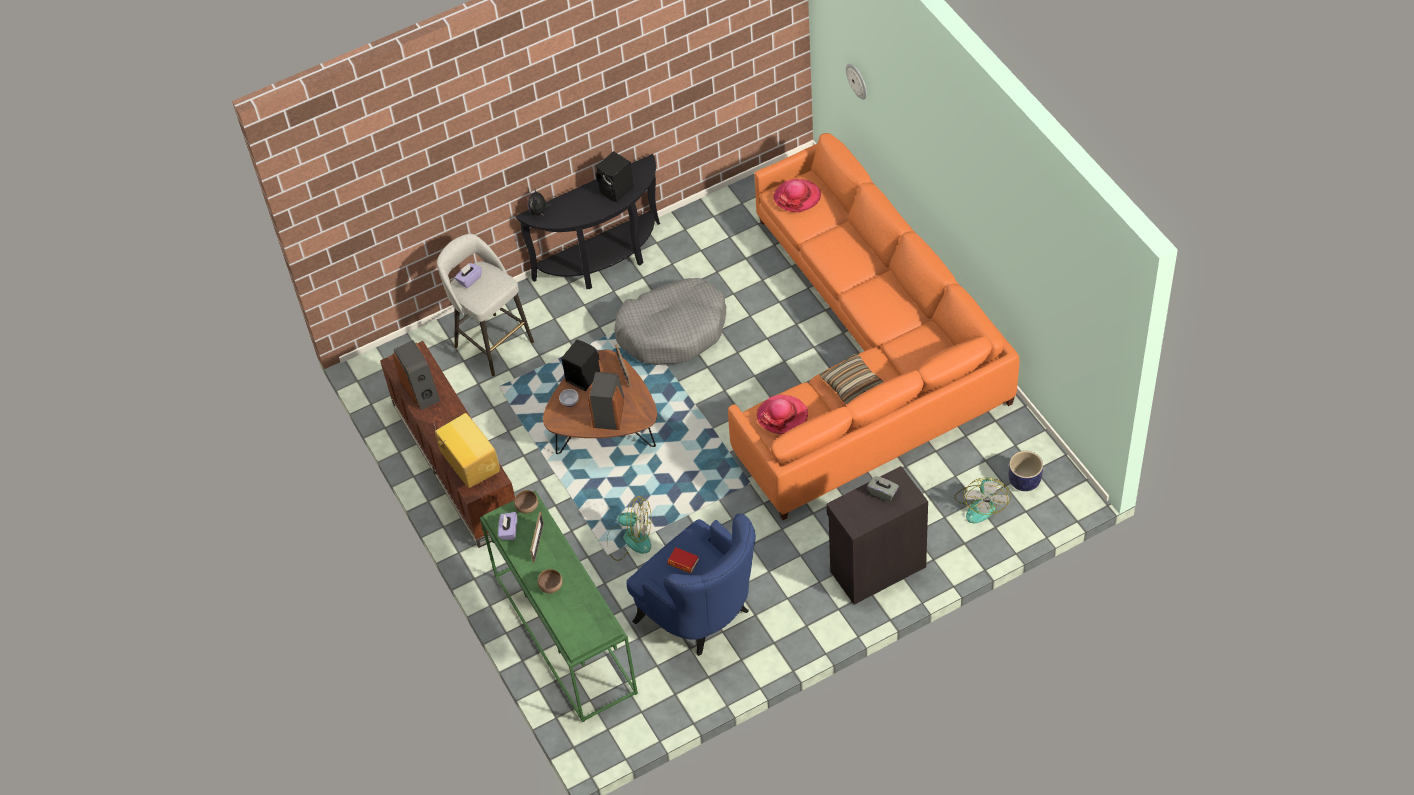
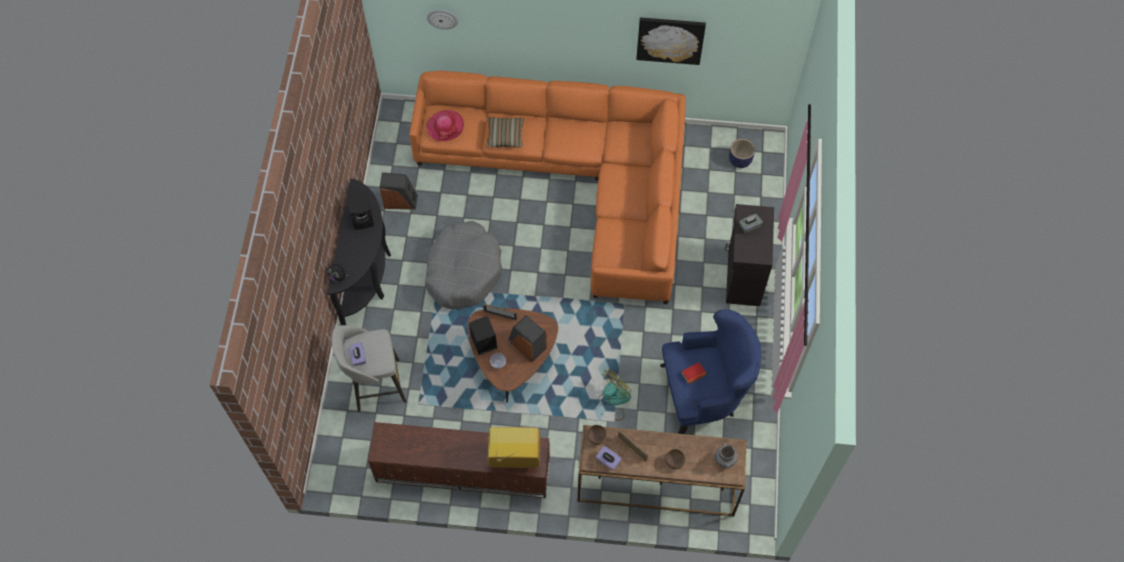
camera: 60 degrees left, 10 degrees up
speaker [392,340,440,410] -> speaker moved to [380,172,418,210]
green console table [480,491,638,723] -> brown console table [578,425,747,517]
hat [757,395,808,434] -> none
pillow [820,354,883,404] -> pillow moved to [486,117,524,147]
fan [954,478,1011,523] -> none
none -> picture [636,17,706,65]
none -> grey vase [715,443,738,469]

